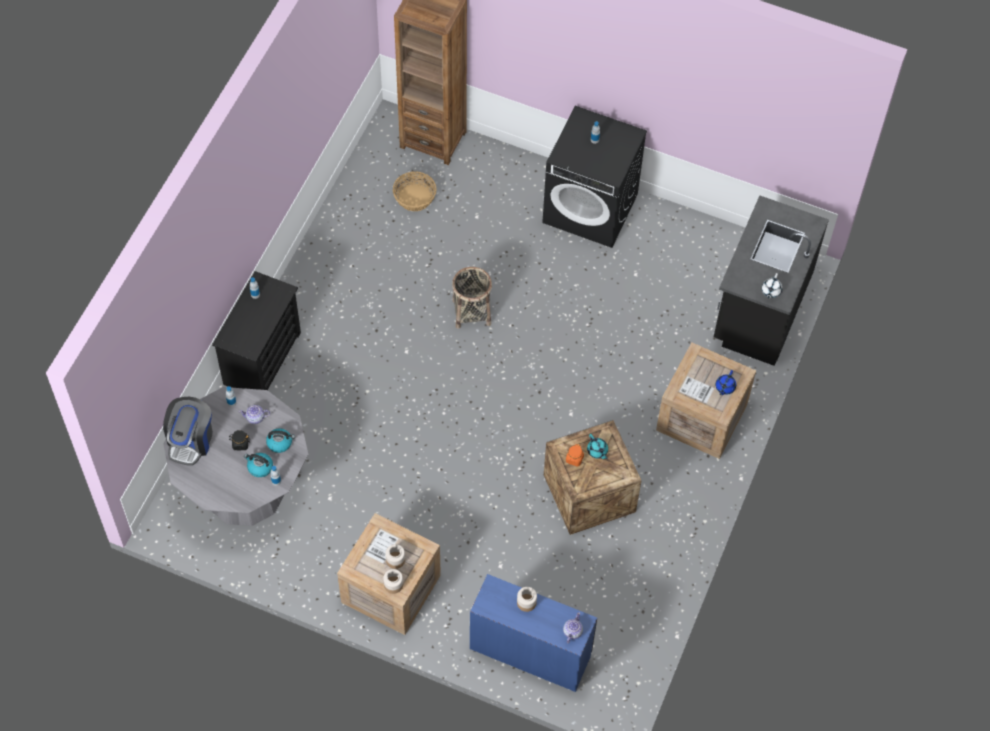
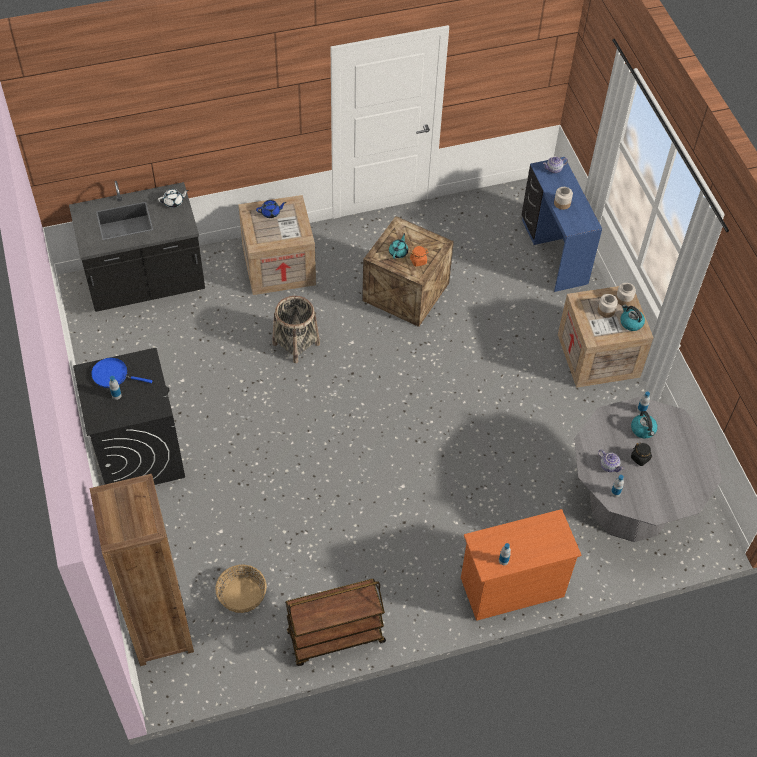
camera: 130 degrees left, 5 degrees down
coffee machine [163,397,213,466] -> none
black dresser [212,271,301,390] -> orange dresser [461,509,581,621]
kettle [266,428,295,453] -> kettle moved to [620,305,645,331]
basket [452,267,492,329] -> basket moved to [272,296,320,363]
none -> blue frying pan [91,358,152,388]
none -> brown cart [285,579,386,666]

